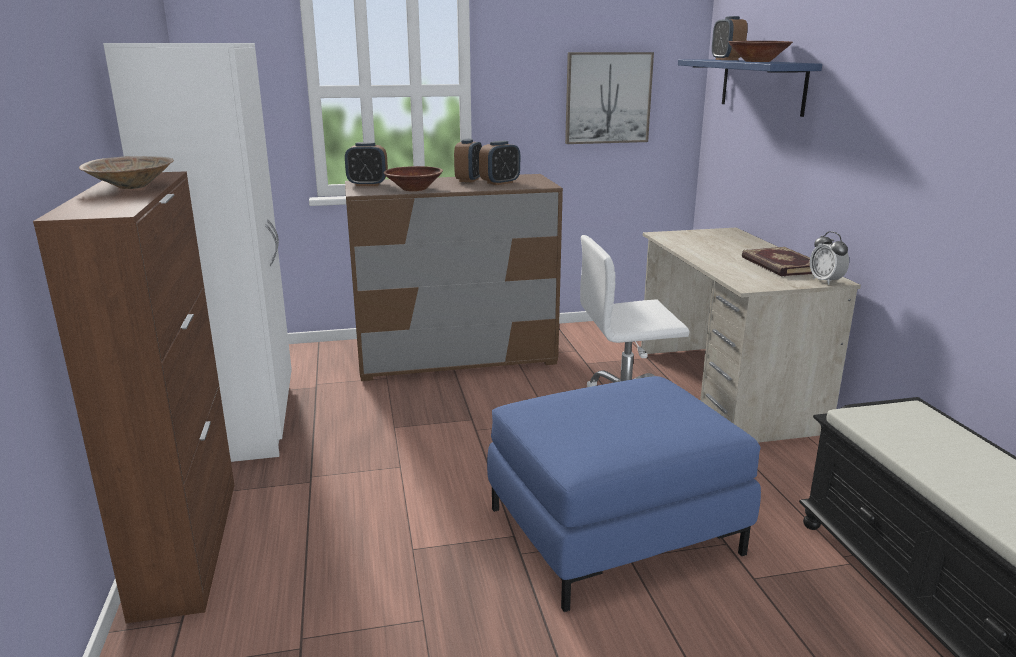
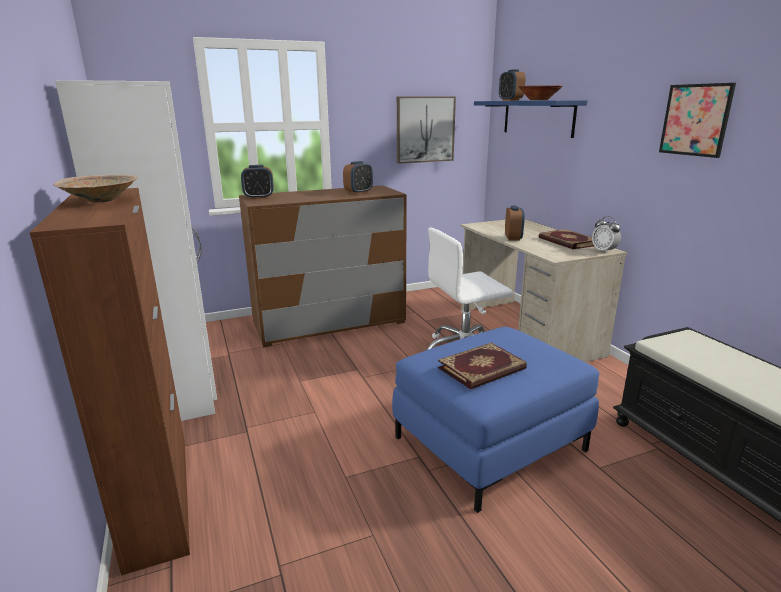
camera: 10 degrees left, 0 degrees up
brown bowl [383,166,443,191] -> none
alarm clock [454,139,482,182] -> alarm clock moved to [505,206,525,241]
none -> book [438,343,527,389]
none -> picture [659,83,736,158]

